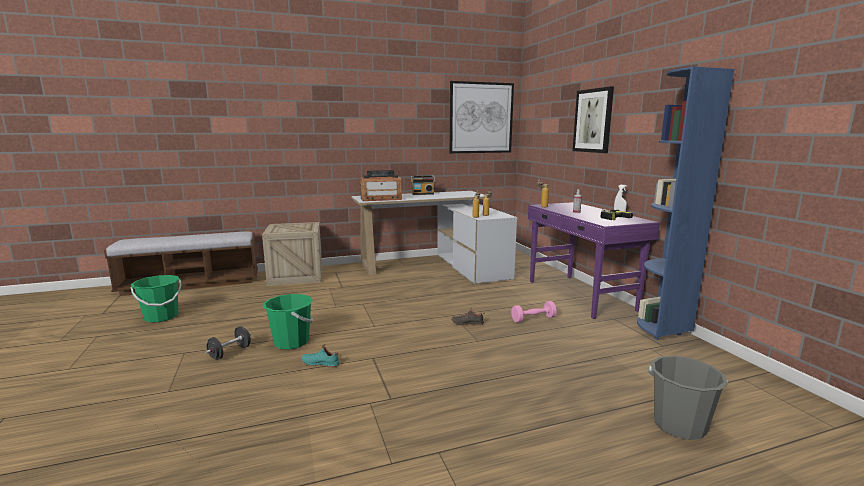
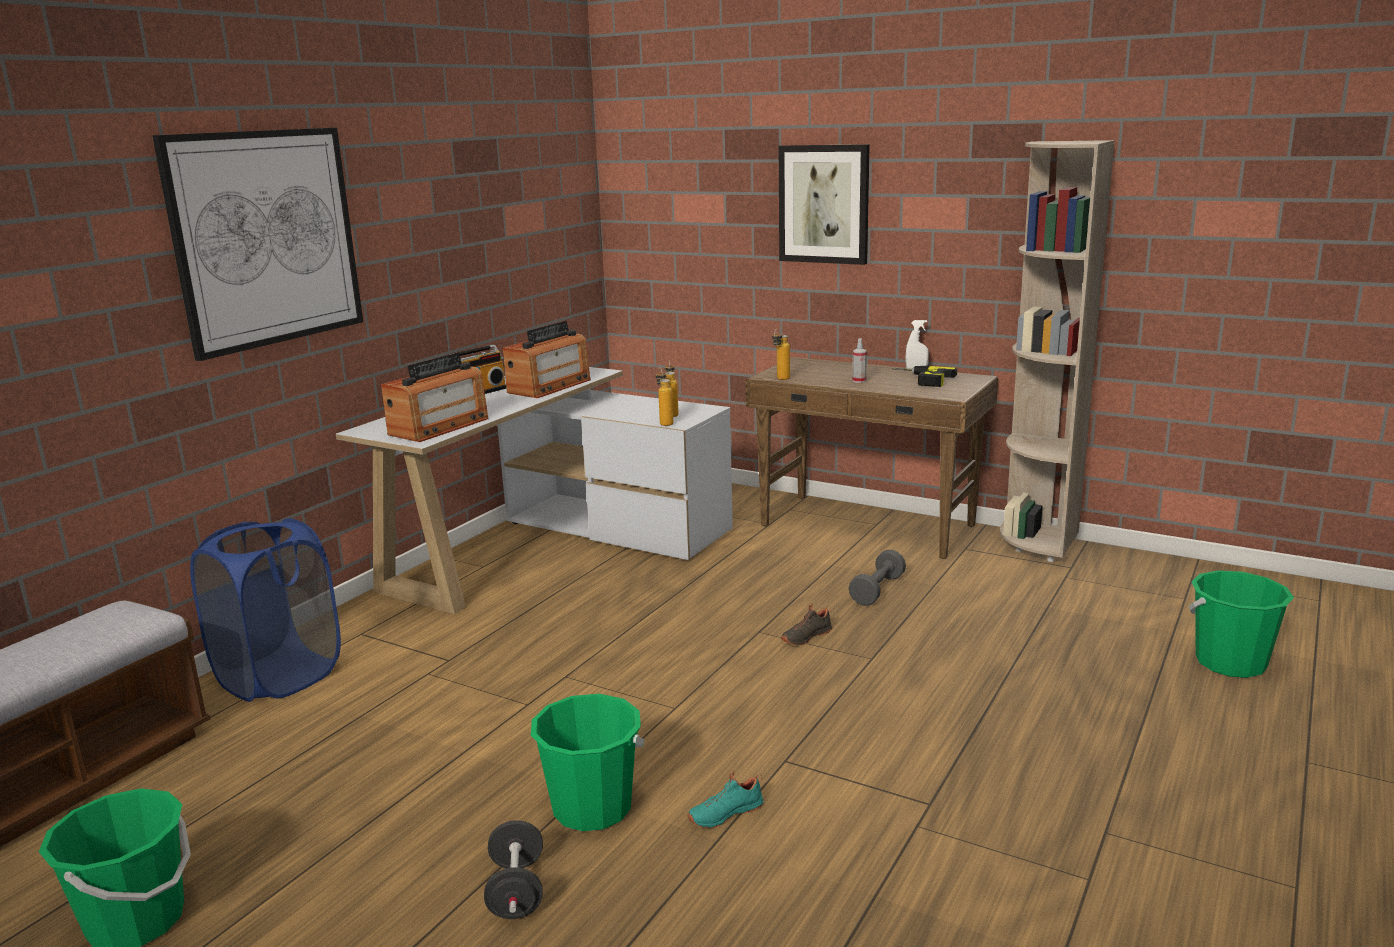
camera: 40 degrees left, 5 degrees up
crate [262,222,322,286] -> blue laundry basket [190,518,341,702]
picture [449,81,514,153] -> picture moved to [152,128,363,361]
pink dumbbell [511,301,557,323] -> grey dumbbell [849,550,906,606]
purple console table [528,202,660,319] -> brown console table [745,357,998,559]
blue bookcase [637,66,734,340] -> beige bookcase [1000,140,1115,562]
grey bucket [648,356,728,440] -> green bucket [1188,570,1294,678]
none -> radio [503,321,591,398]

